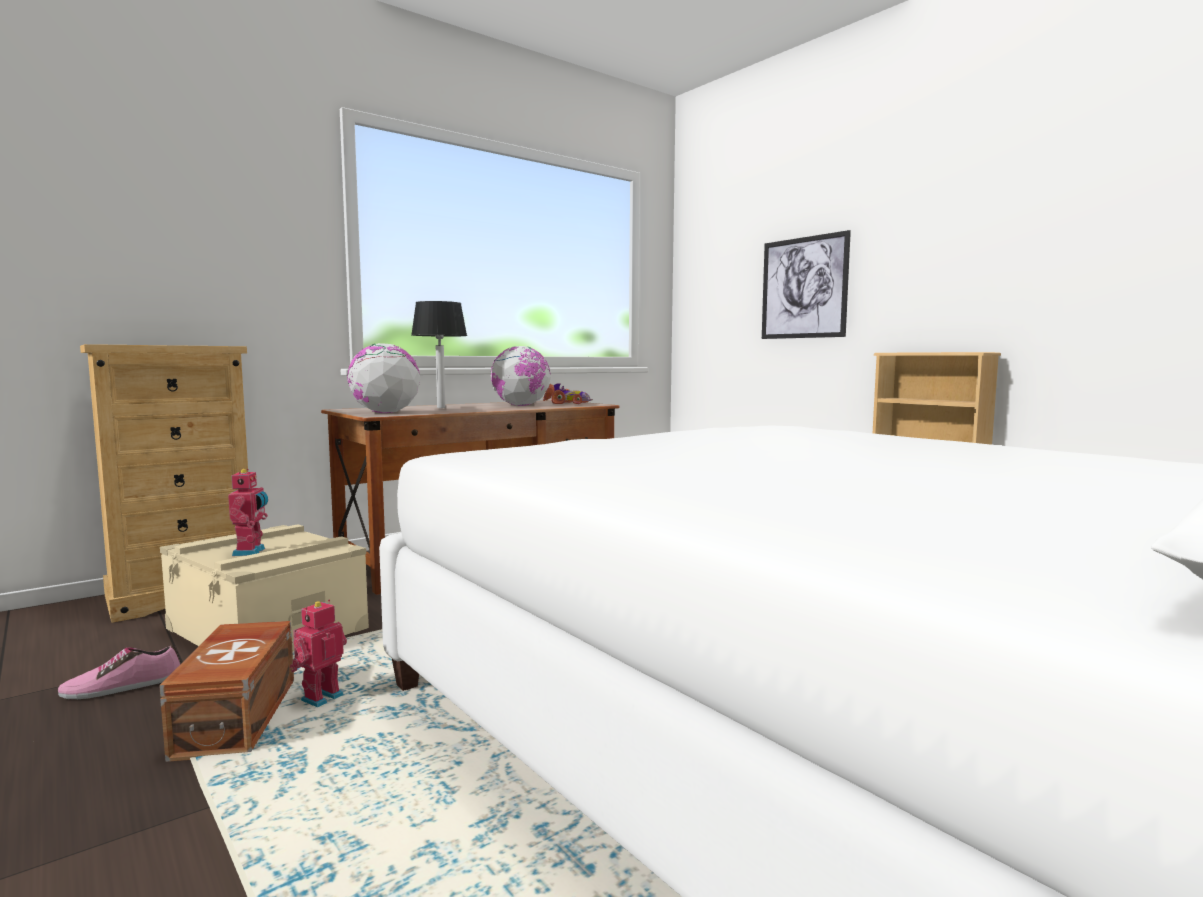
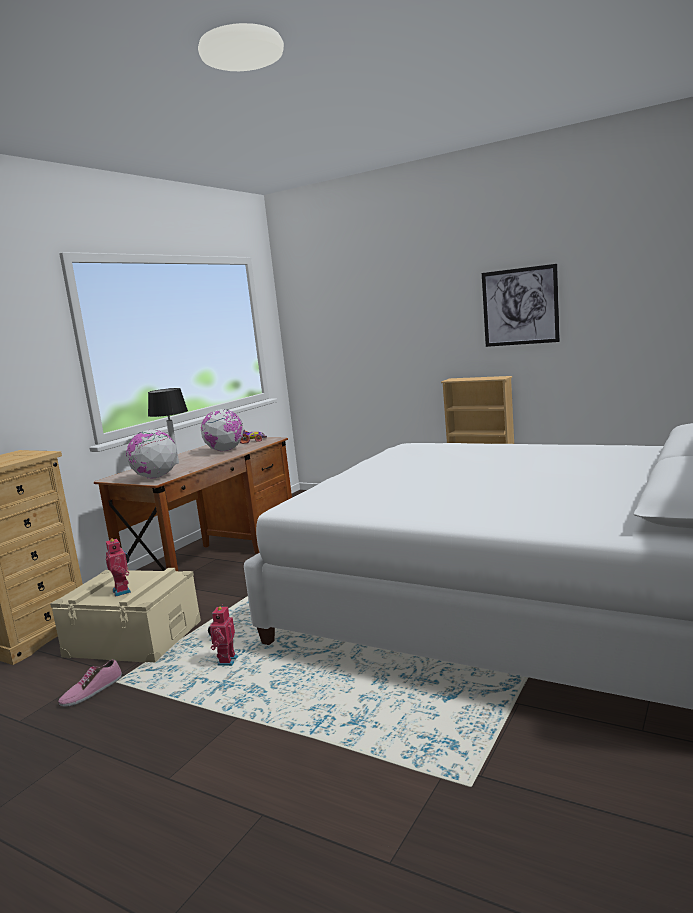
camera: 20 degrees left, 5 degrees up
brown storage box [159,621,294,762] -> none
picture [762,230,851,339] -> picture moved to [482,264,560,347]

